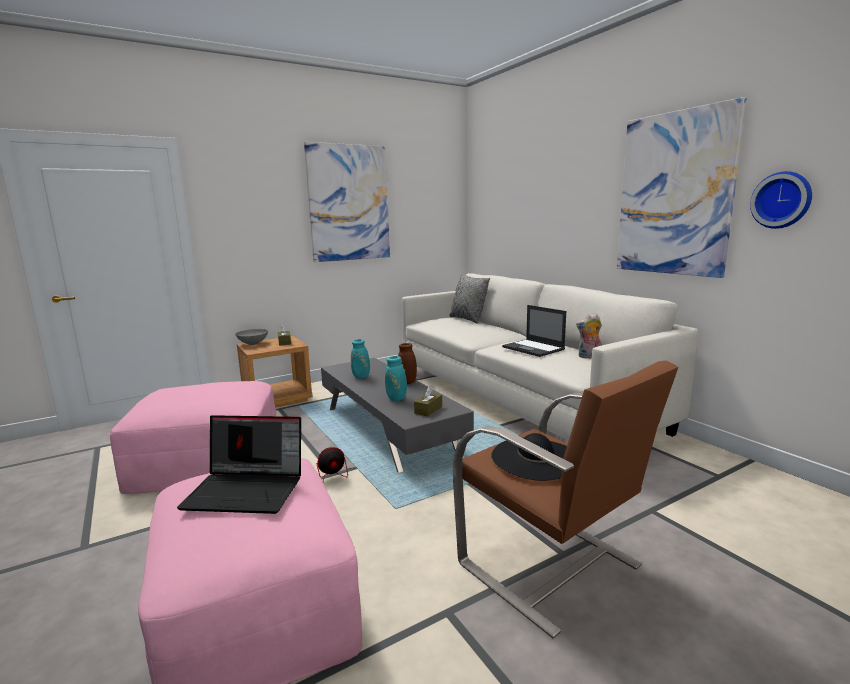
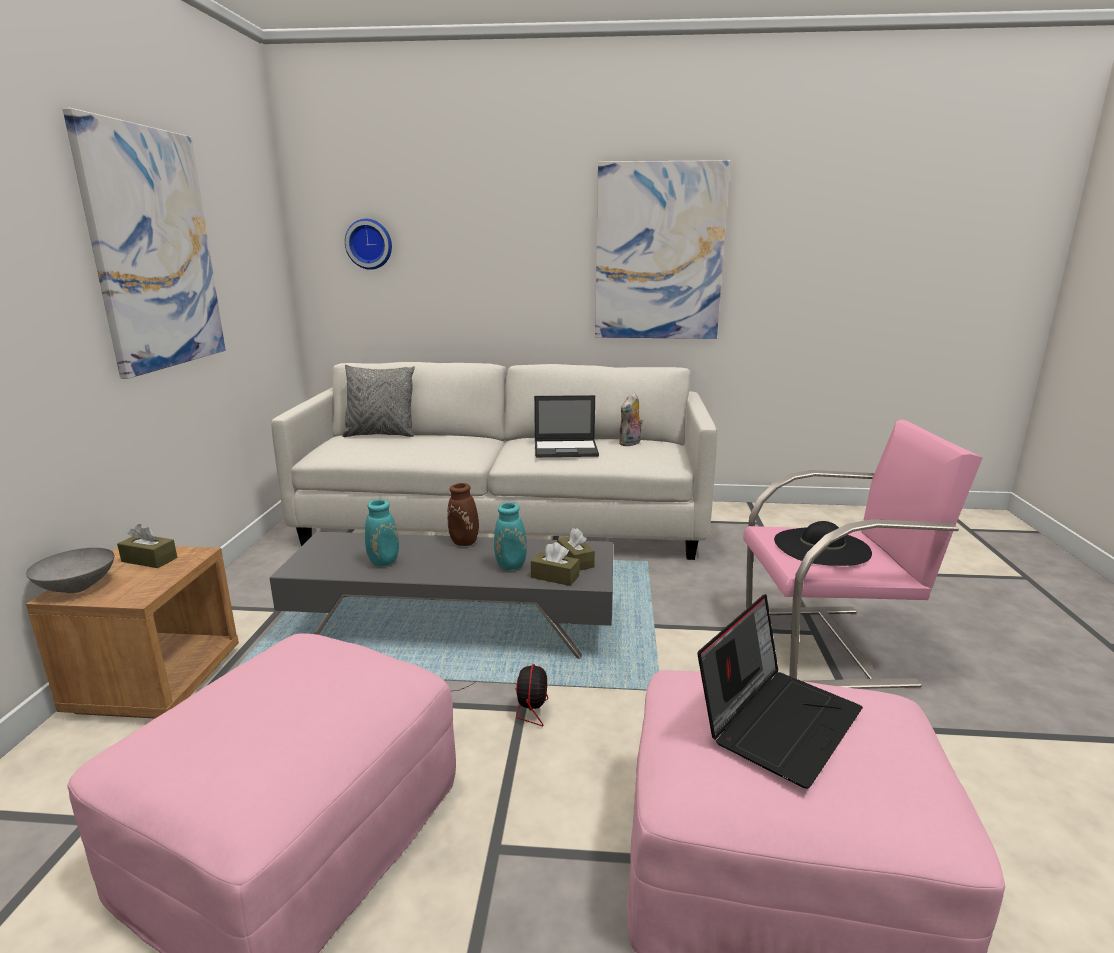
camera: 55 degrees left, 5 degrees up
brown armchair [453,360,678,638] -> pink armchair [743,419,982,689]
wall clock [750,171,812,229] -> wall clock moved to [345,219,392,270]
none -> brown tissue box [531,542,580,586]

